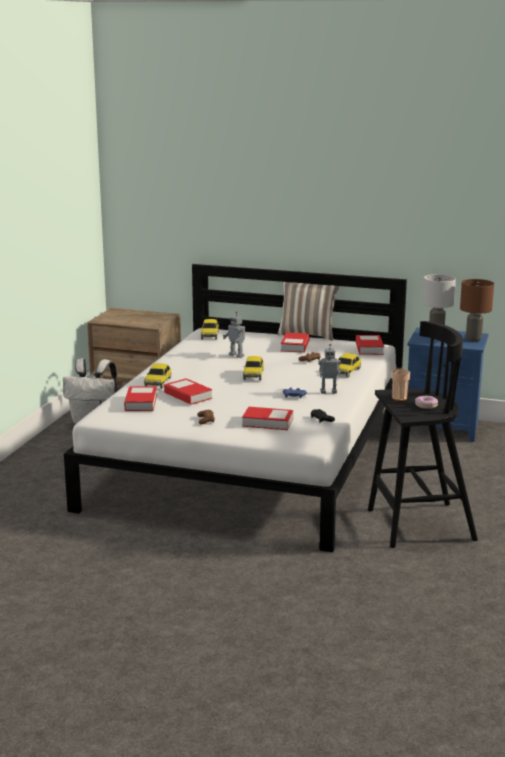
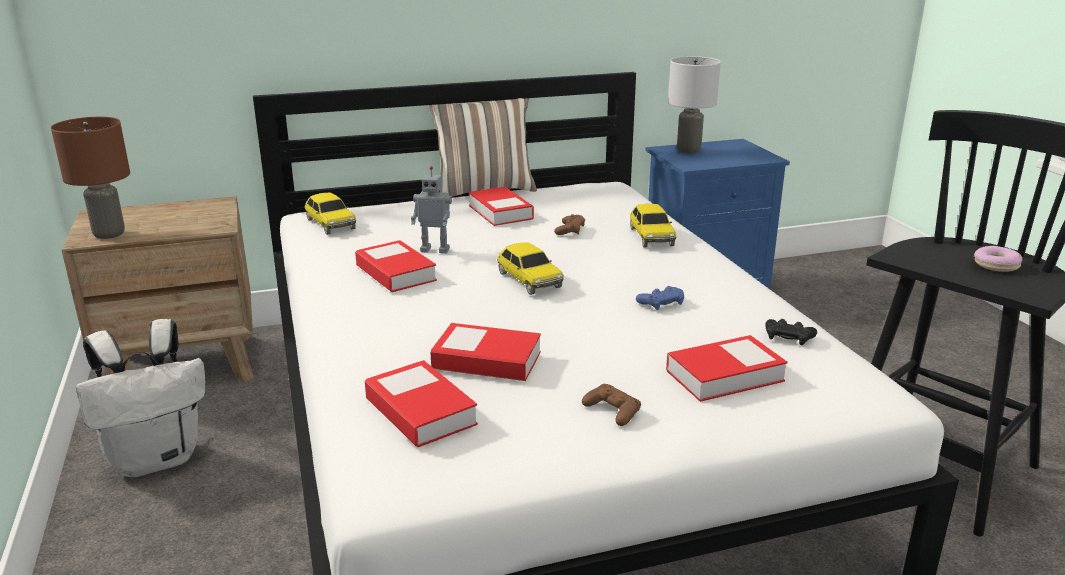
camera: 35 degrees left, 5 degrees up
toy car [144,363,171,389] -> none
toy robot [318,344,341,394] -> none
book [356,335,384,355] -> book moved to [355,240,437,292]
cup [392,369,410,401] -> none
brown table lamp [460,279,494,341] -> brown table lamp moved to [51,117,130,239]

